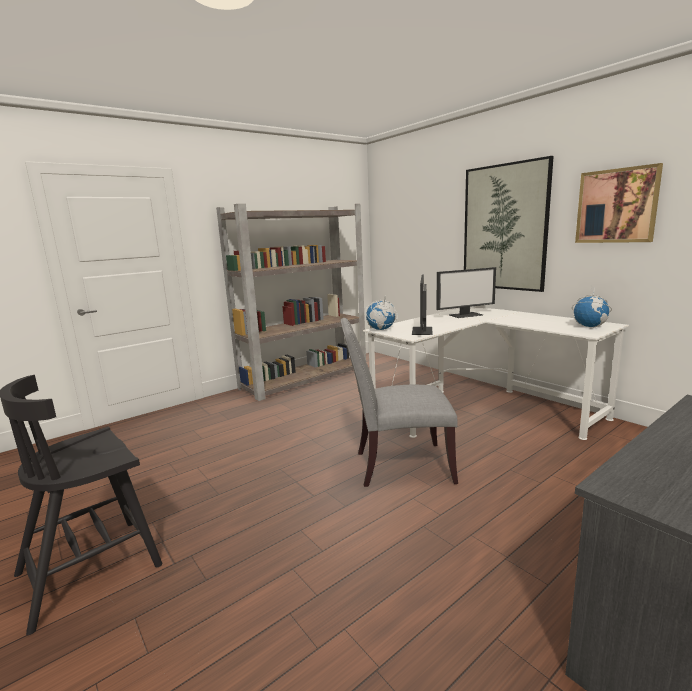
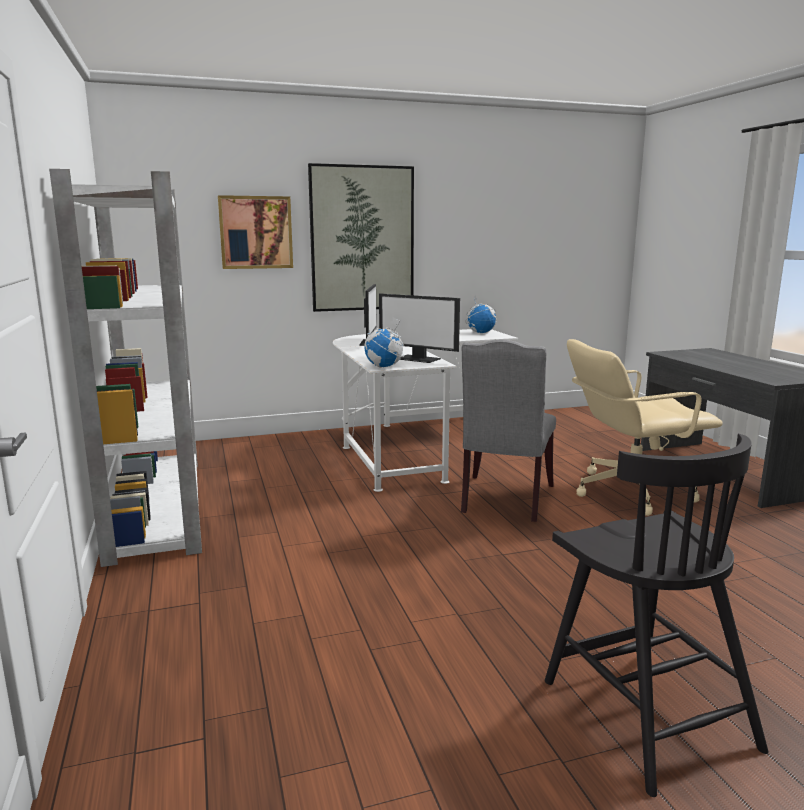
camera: 70 degrees left, 0 degrees up
brown bookcase [216,204,366,401] -> white bookcase [49,169,202,567]
picture [575,163,663,243] -> picture moved to [218,195,293,269]
none -> beige office chair [567,339,723,516]

